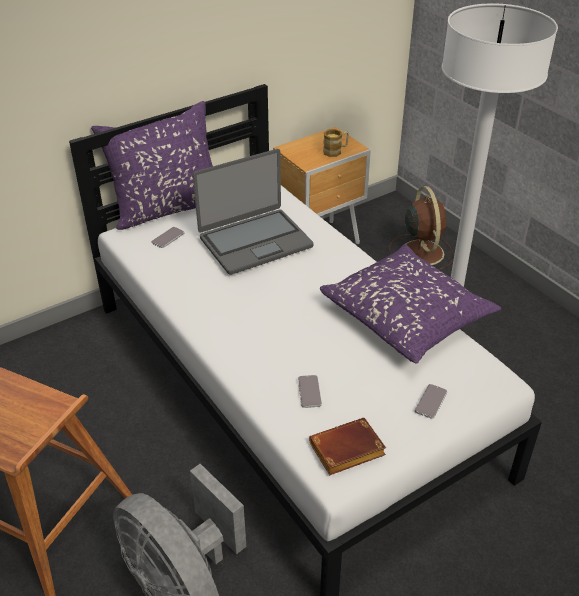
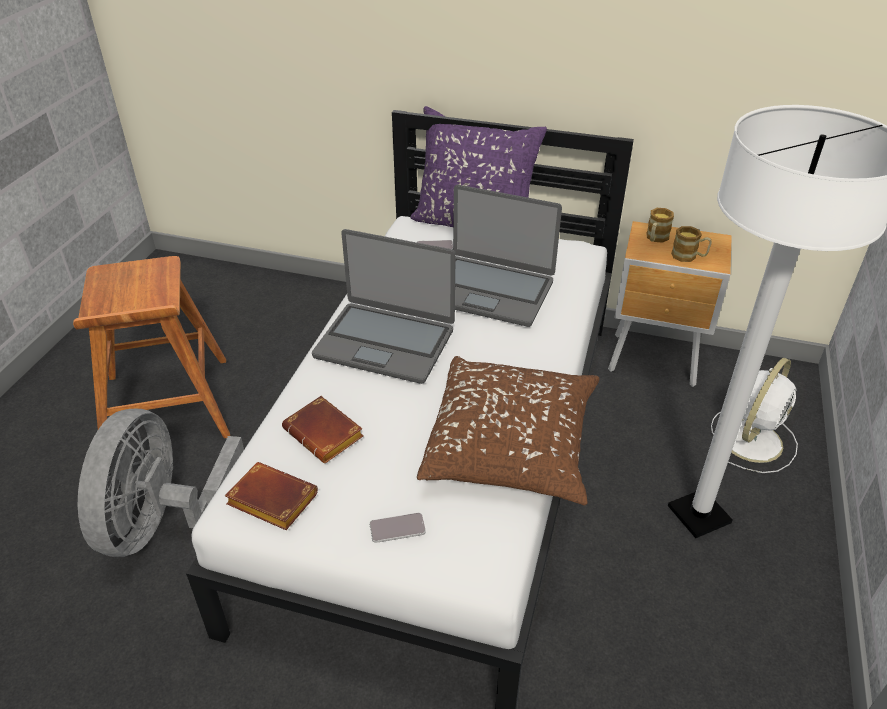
camera: 50 degrees right, 0 degrees up
phone [298,375,322,408] -> brown book [282,396,364,463]
purple pillow [320,244,501,364] -> brown pillow [417,356,599,505]
brown fan [389,186,454,270] -> white fan [711,358,798,473]
none -> laptop [312,229,456,384]
none -> mug [646,208,674,243]

